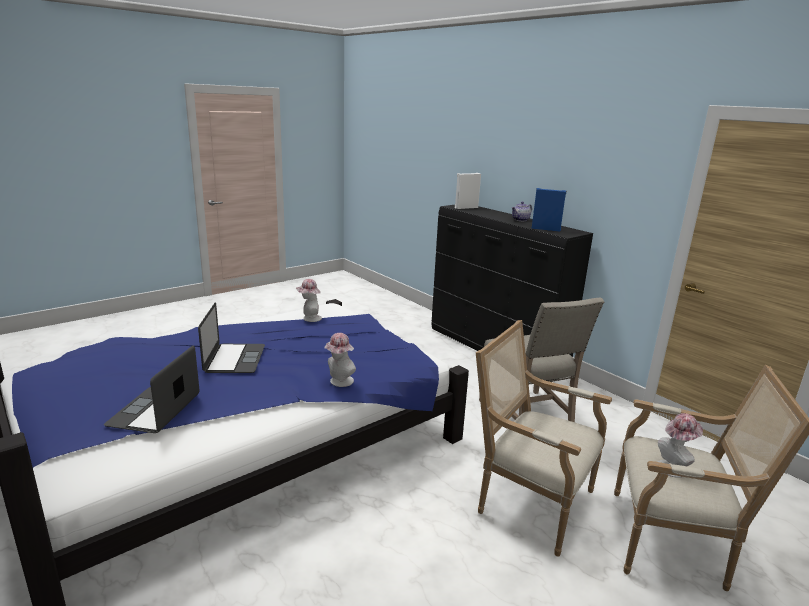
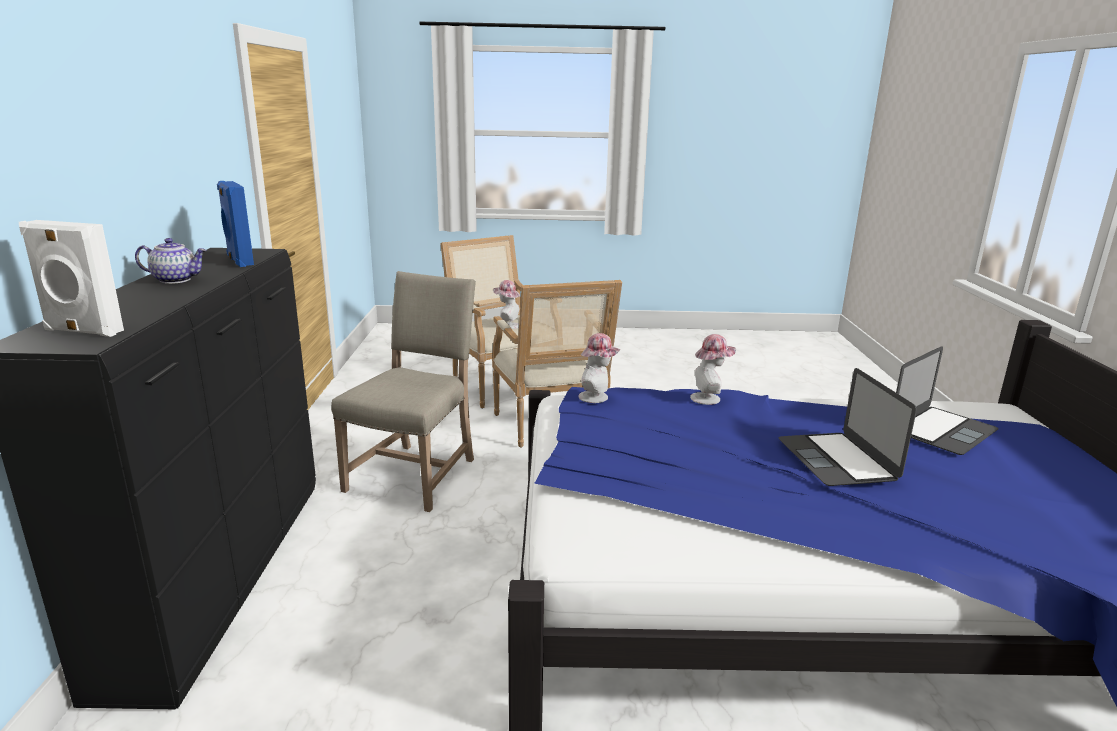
camera: 140 degrees left, 0 degrees up
laptop [198,302,265,373] -> laptop turned 45 degrees counterclockwise [779,368,917,486]
hat [296,279,322,322] -> hat moved to [578,333,621,403]

